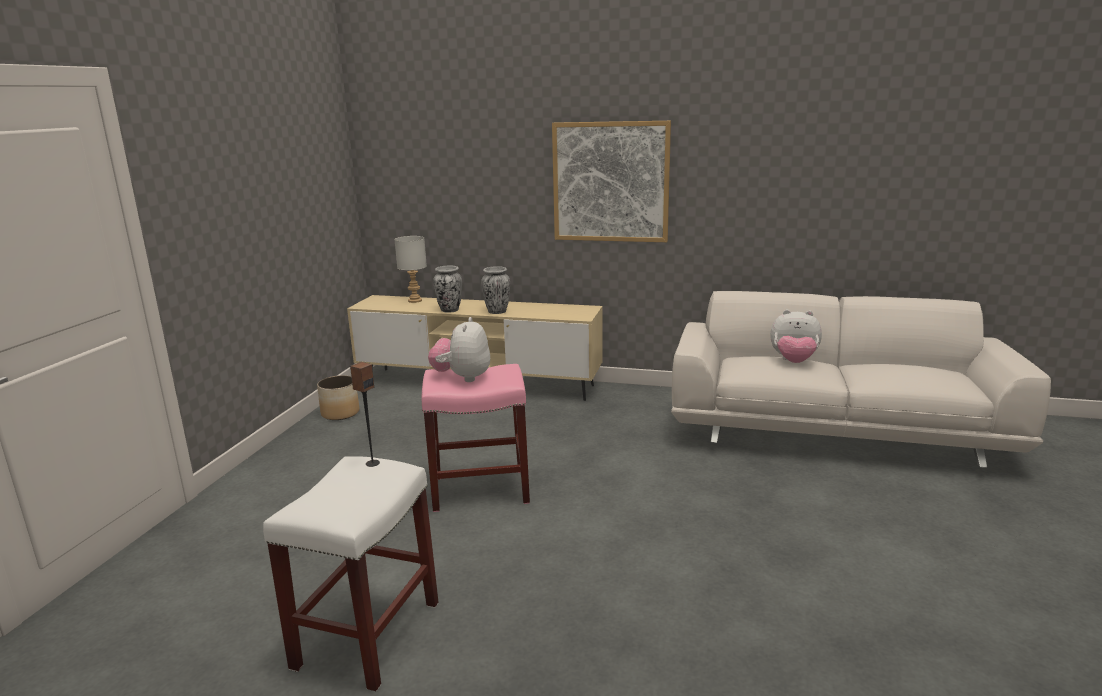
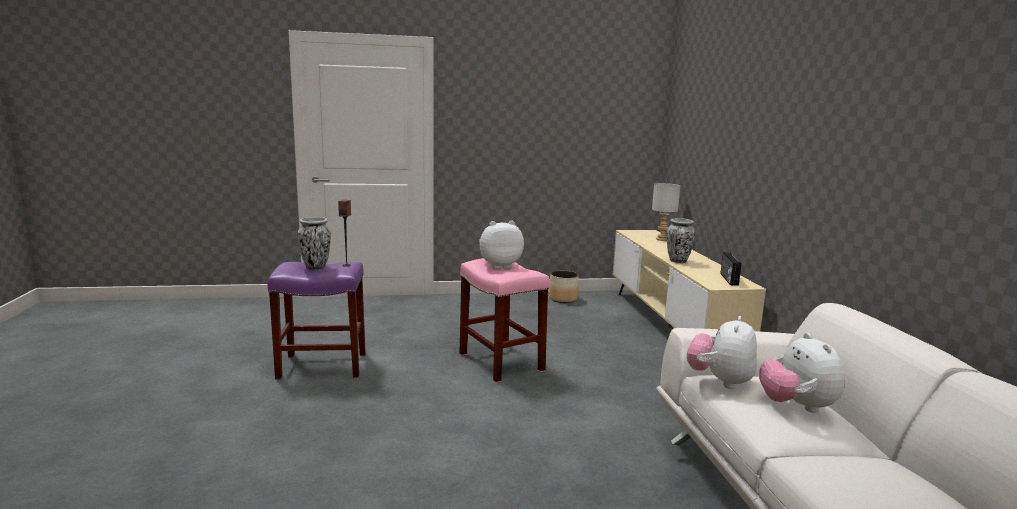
camera: 65 degrees right, 5 degrees down
white stool [263,456,439,691] -> purple stool [268,262,366,379]
vase [433,266,462,313] -> vase moved to [298,217,331,270]
picture [552,121,671,242] -> none
none -> plush toy [687,316,757,389]
none -> radio [720,252,742,286]

